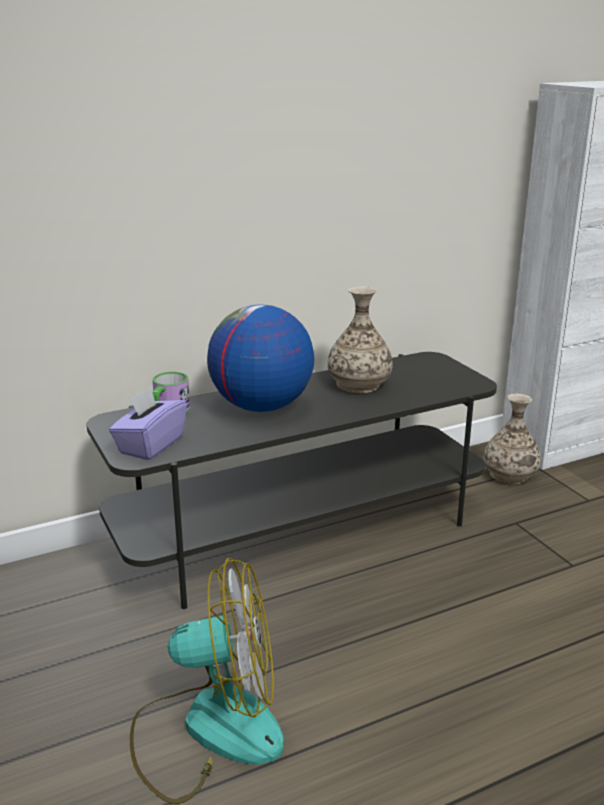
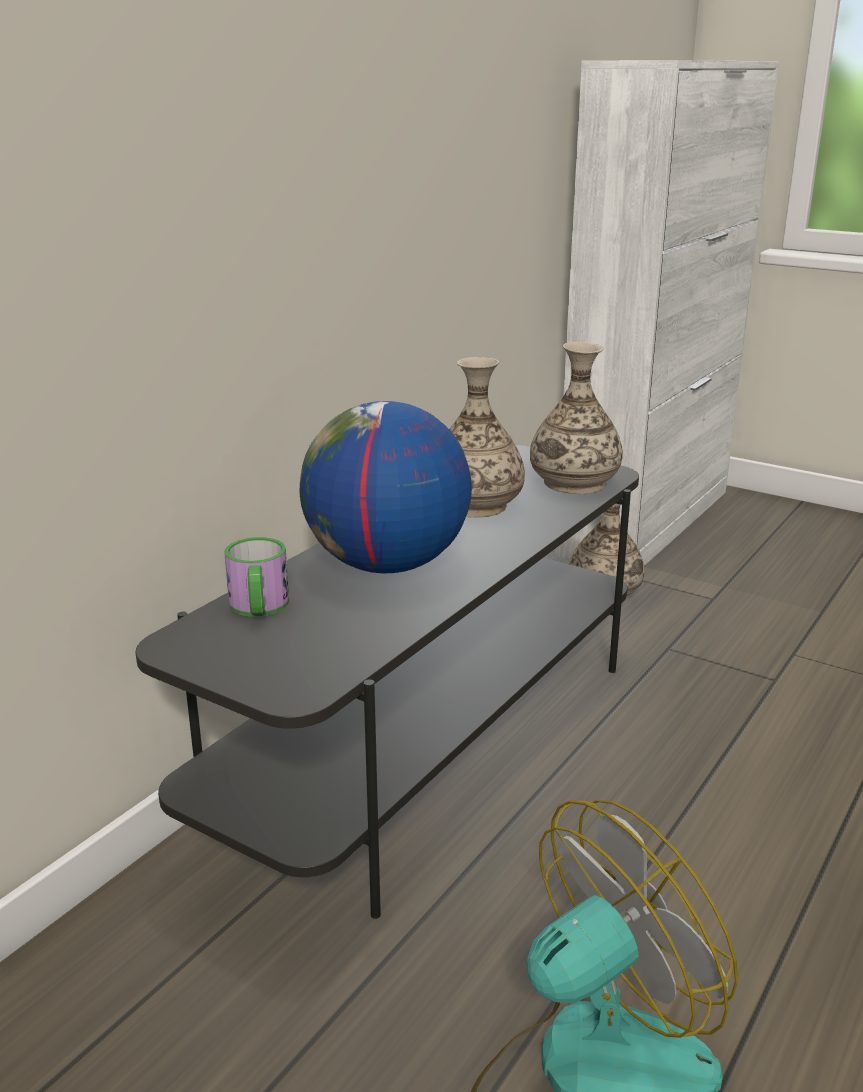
camera: 30 degrees left, 0 degrees up
purple tissue box [109,386,187,460] -> none
none -> vase [530,342,623,494]

